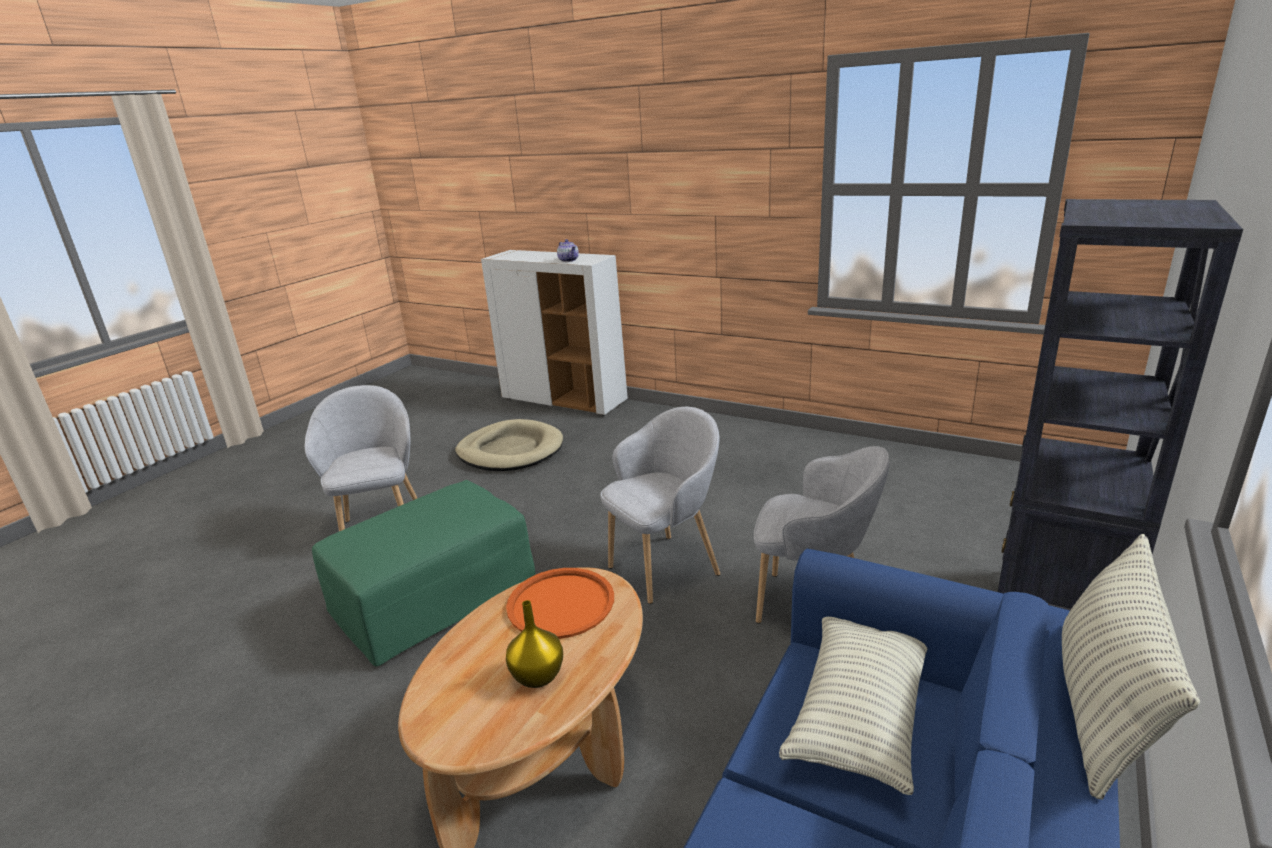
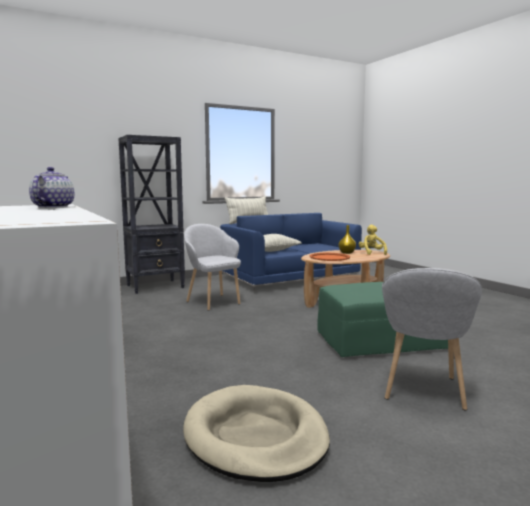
camera: 150 degrees left, 15 degrees down
grey armchair [600,407,721,604] -> none
none -> yellow plush toy [359,225,387,255]

